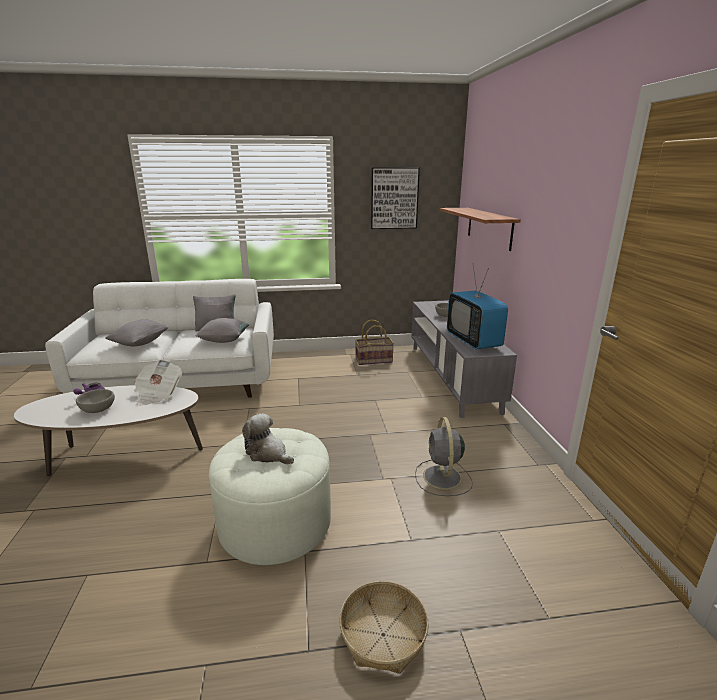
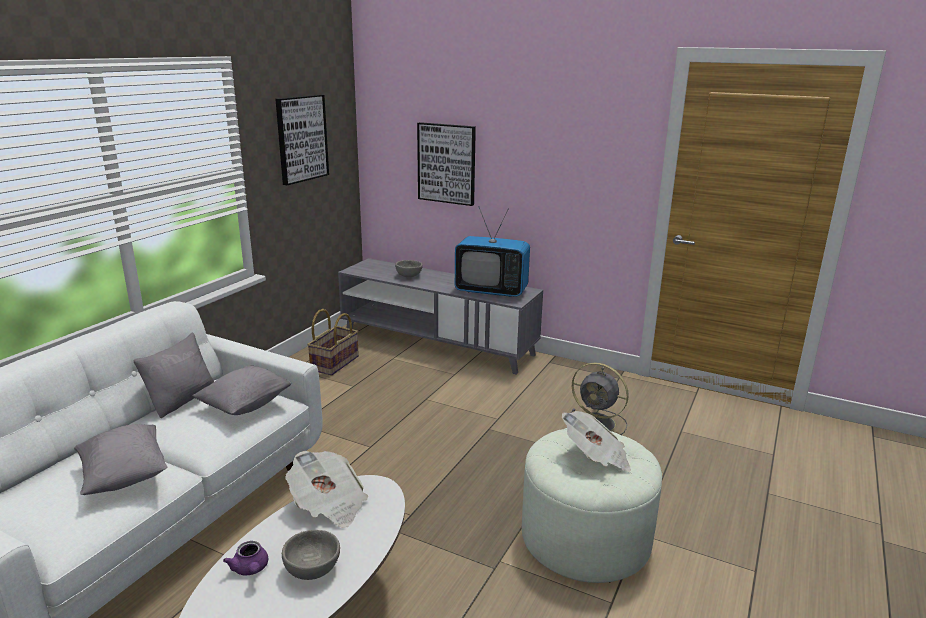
camera: 55 degrees left, 0 degrees up
plush toy [242,413,294,465] -> newspaper [562,411,631,471]
basket [339,581,429,674] -> none
shelf [440,208,521,251] -> picture [417,122,476,206]

